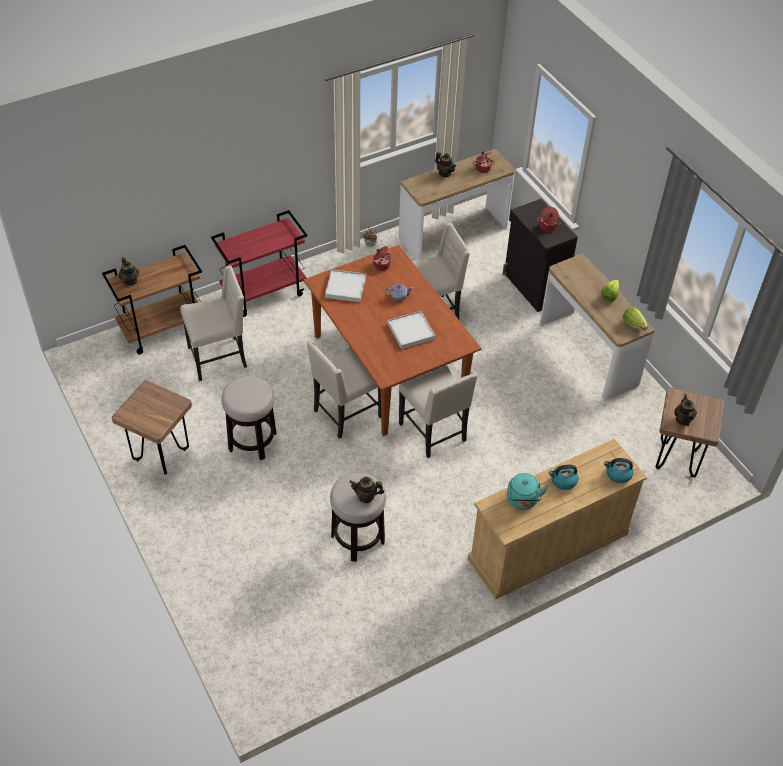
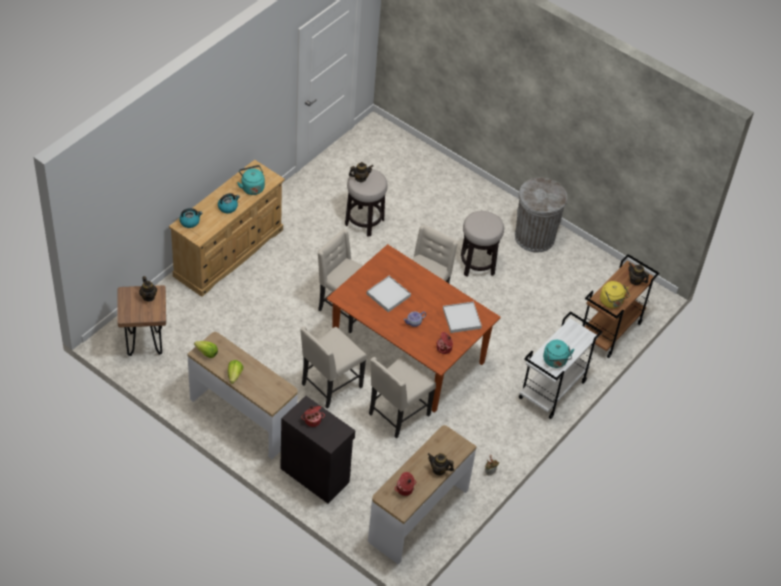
camera: 155 degrees right, 0 degrees up
brown stool [112,380,192,475] -> grey trash can [515,177,567,252]
beige chair [180,265,247,381] -> beige chair moved to [300,326,367,409]
red cart [211,210,307,317] -> white cart [519,311,603,419]
none -> turquoise kettle [543,340,575,368]
none -> yellow kettle [600,281,630,308]

